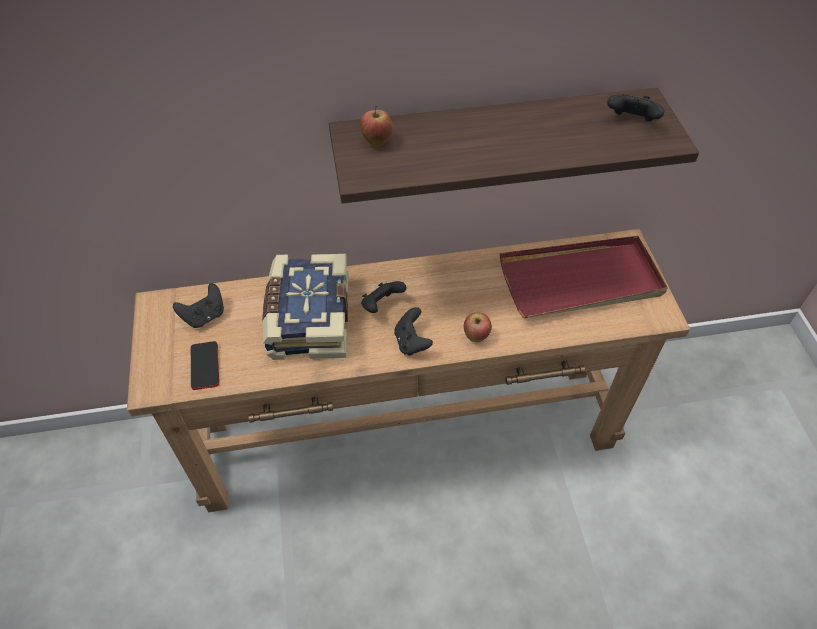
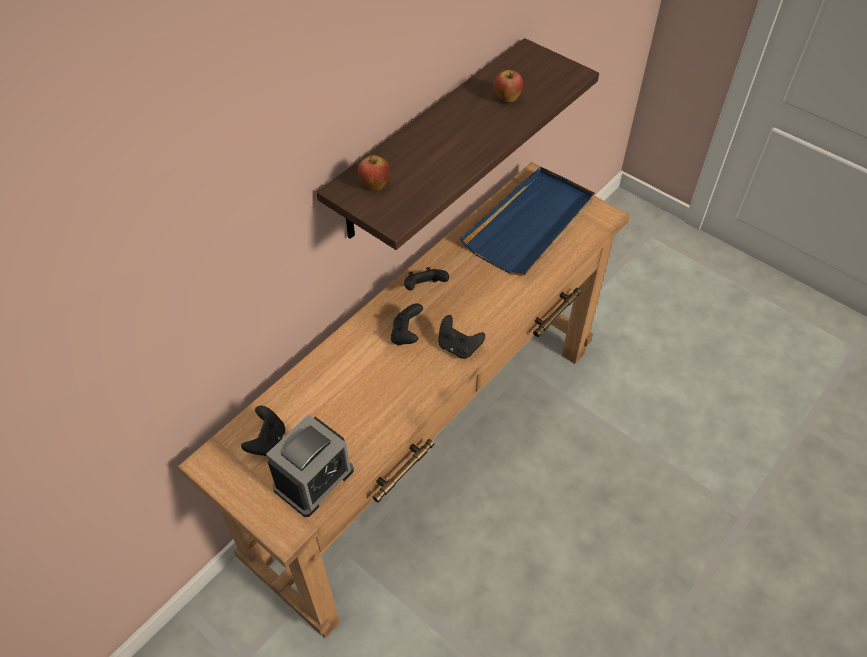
camera: 40 degrees left, 0 degrees up
phone [191,341,219,390] -> alarm clock [266,414,354,517]
book [262,254,349,360] -> none
apple [464,313,492,343] -> apple moved to [494,70,523,102]
red tray [500,236,668,318] -> blue tray [460,167,595,276]
black game controller [607,94,665,122] -> black game controller moved to [404,267,449,290]

